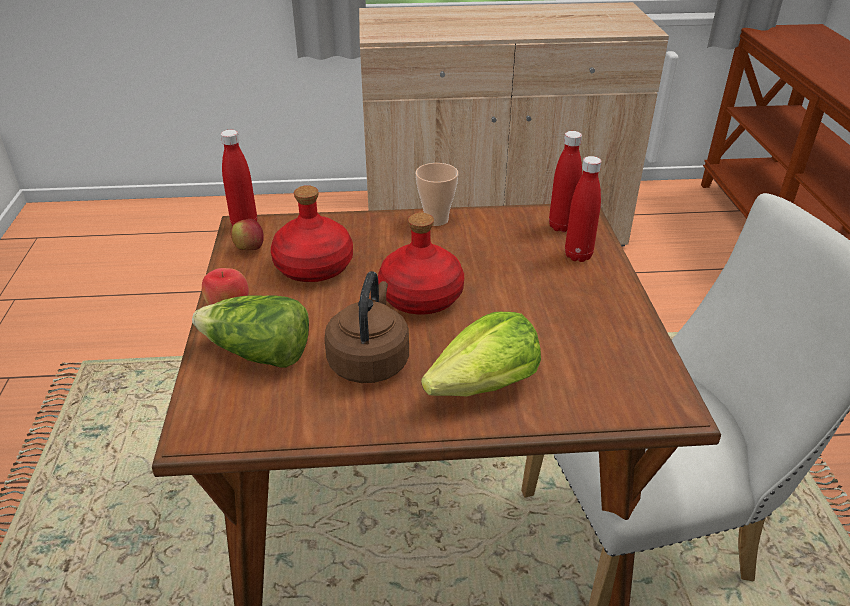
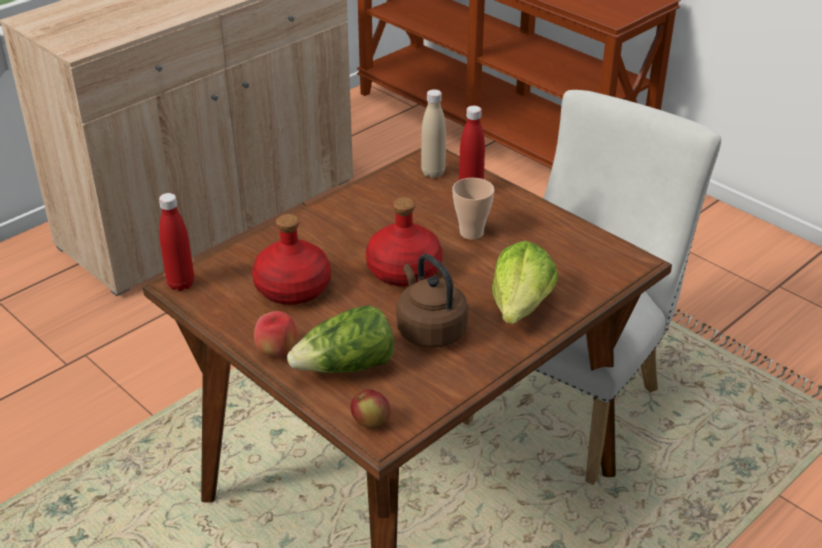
camera: 40 degrees left, 0 degrees up
apple [231,219,264,250] -> apple moved to [351,389,391,428]
cup [416,163,458,226] -> cup moved to [452,178,494,240]
red bottle [549,131,582,232] -> beige bottle [421,89,446,178]

